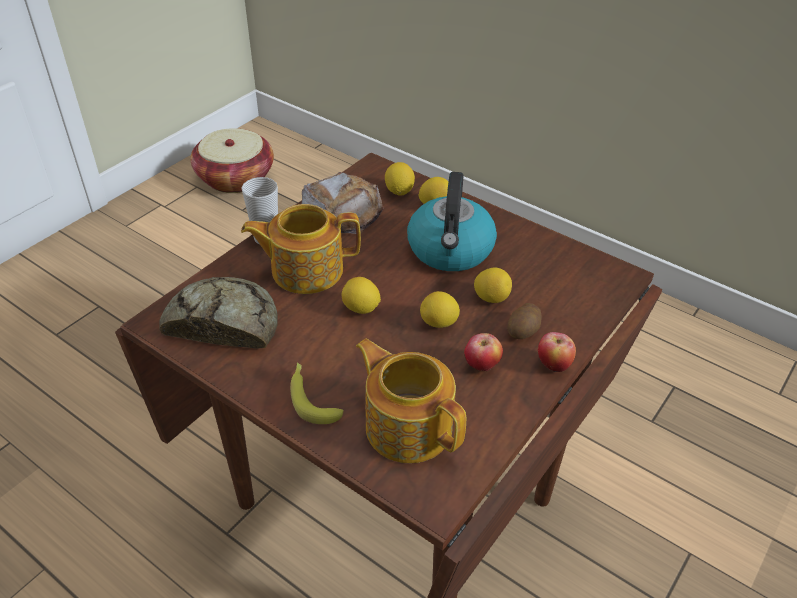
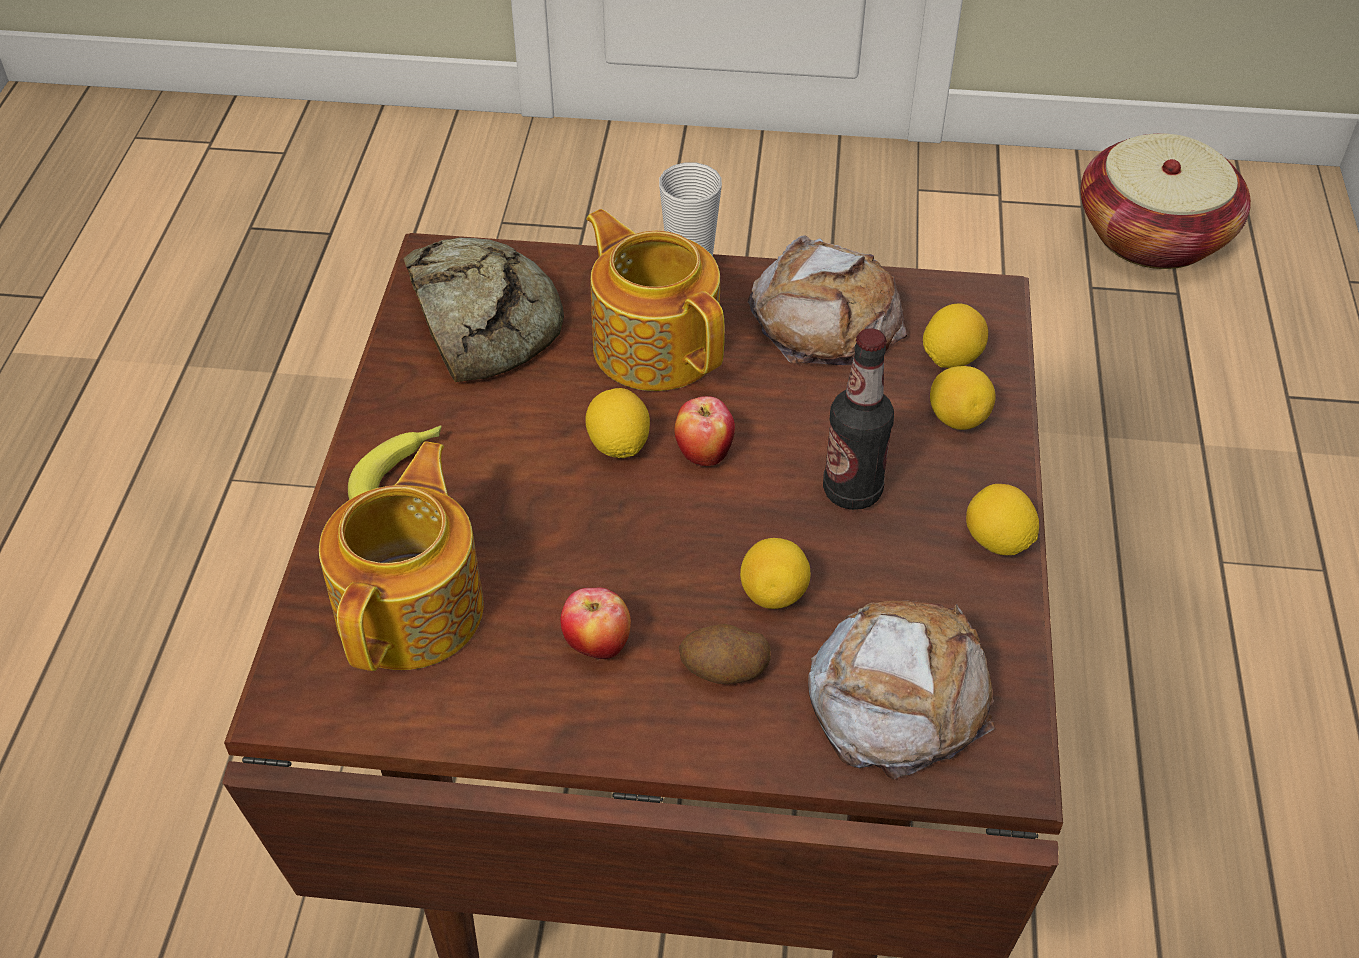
camera: 60 degrees right, 5 degrees up
kettle [407,172,497,271] -> bottle [823,328,894,510]
lemon [420,291,460,328] -> lemon moved to [966,484,1039,555]
apple [538,332,576,373] -> apple moved to [674,396,735,466]
none -> bread [808,600,995,779]

